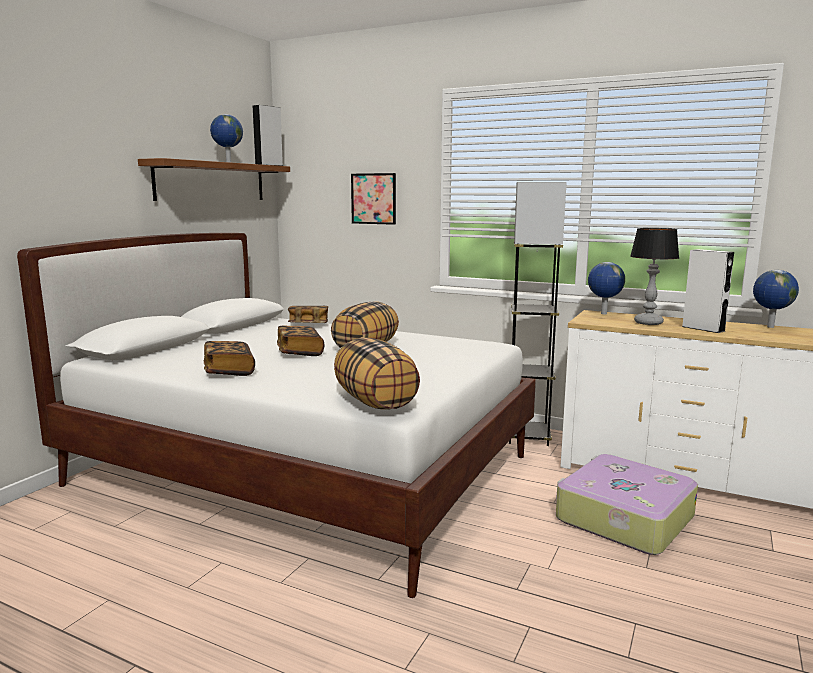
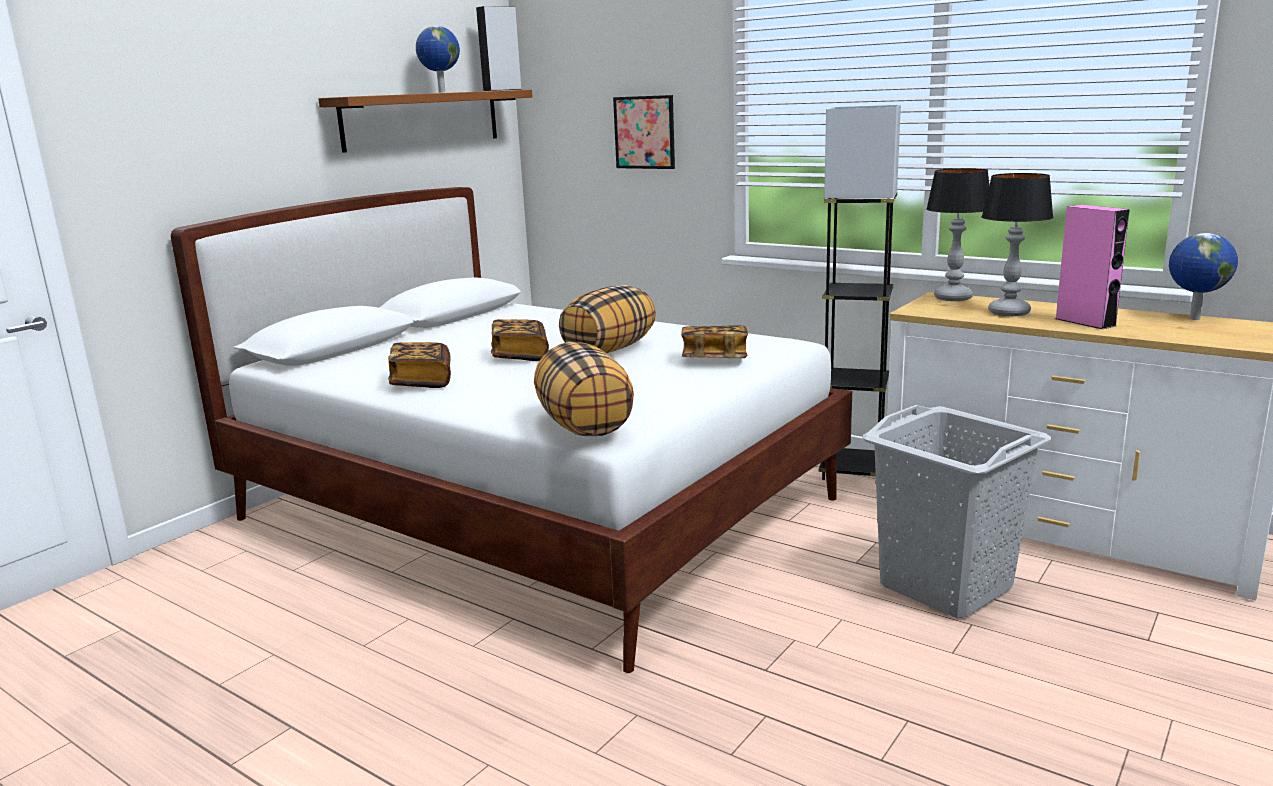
camera: 10 degrees right, 5 degrees up
book [288,306,328,323] -> book moved to [681,326,748,358]
suitcase [556,454,698,555] -> grey laundry basket [862,405,1051,618]
globe [588,262,625,314] -> table lamp [926,168,989,301]
white speaker [682,249,734,333] -> pink speaker [1056,205,1130,329]

